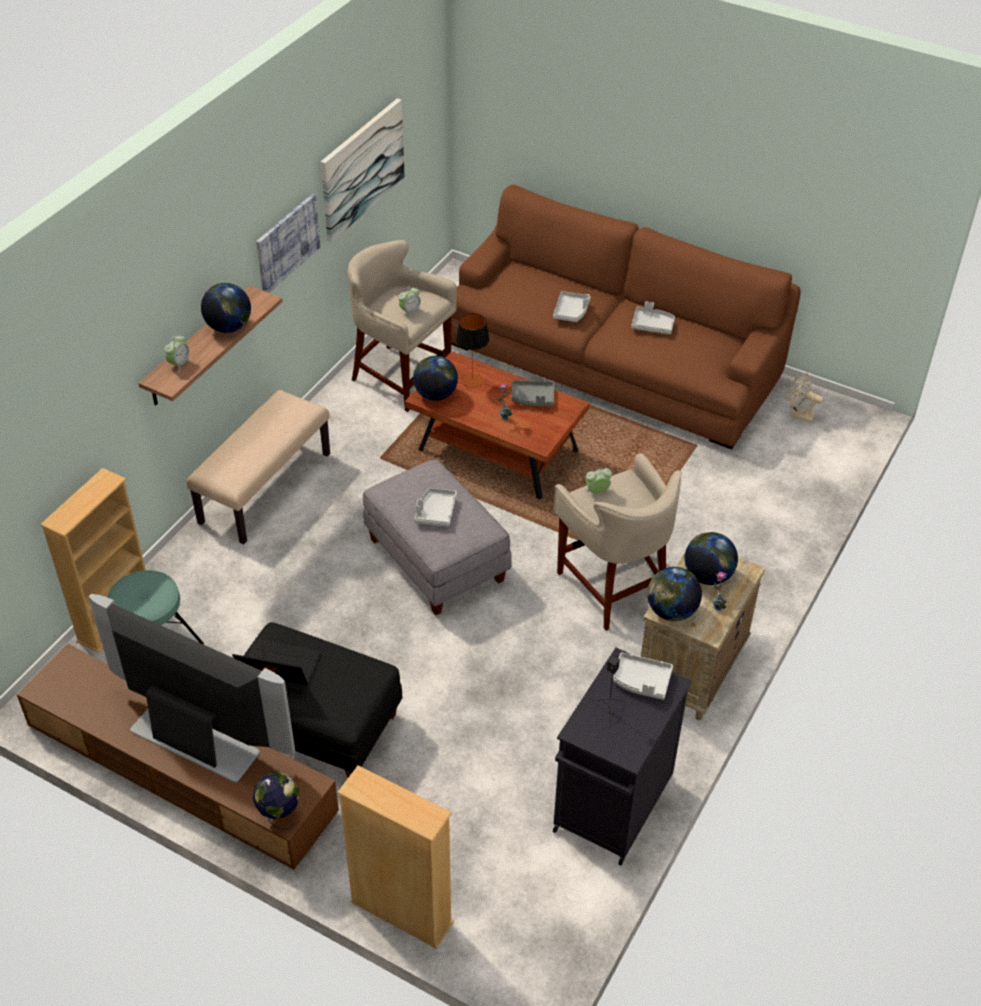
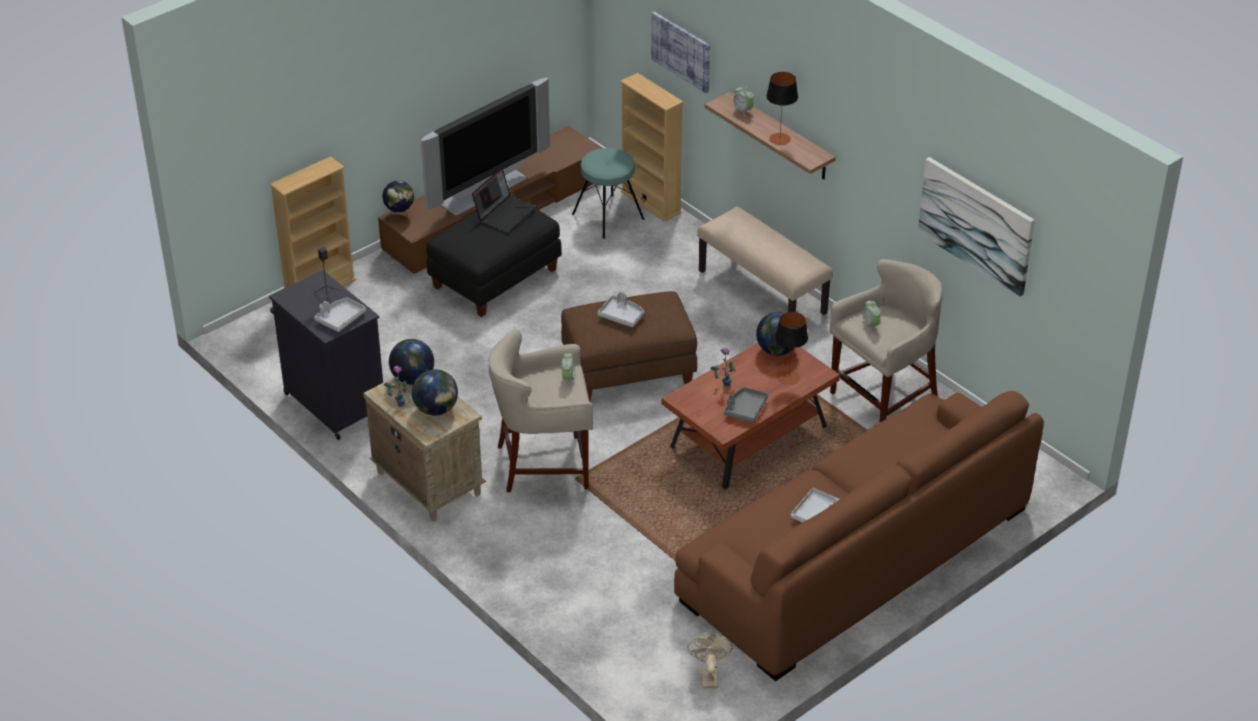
camera: 110 degrees right, 5 degrees down
globe [201,283,251,333] -> table lamp [766,72,798,145]
picture [256,194,321,293] -> picture moved to [651,11,710,93]
grey ottoman [363,459,512,615] -> brown ottoman [561,291,697,402]
grey tray [553,291,590,322] -> none
beige fan [787,373,824,423] -> beige fan turned 45 degrees counterclockwise [687,633,733,688]

